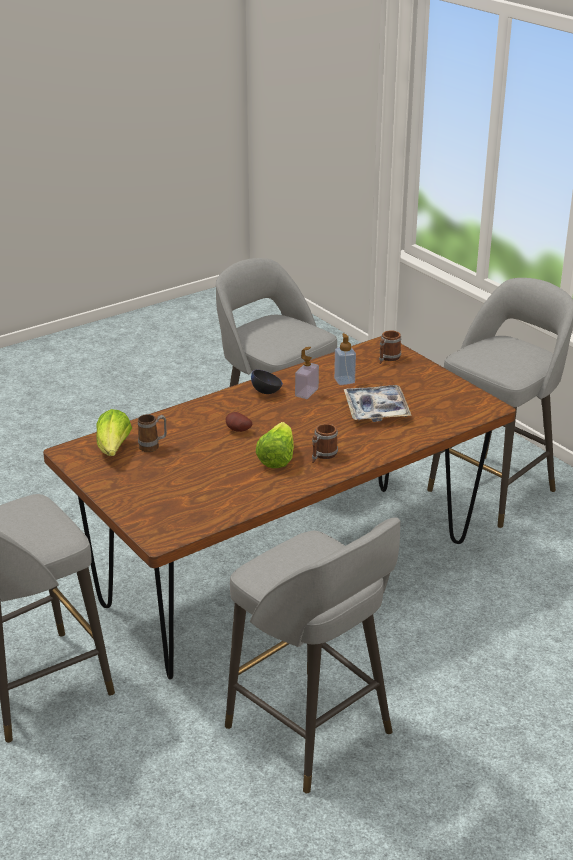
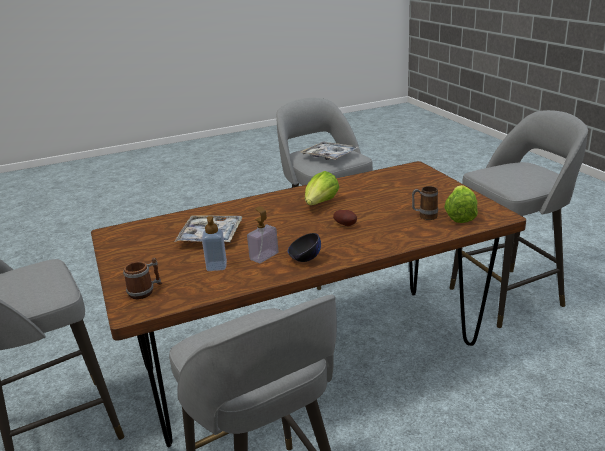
camera: 165 degrees left, 5 degrees down
mug [312,424,338,463] -> none
none -> tray [300,142,359,160]

